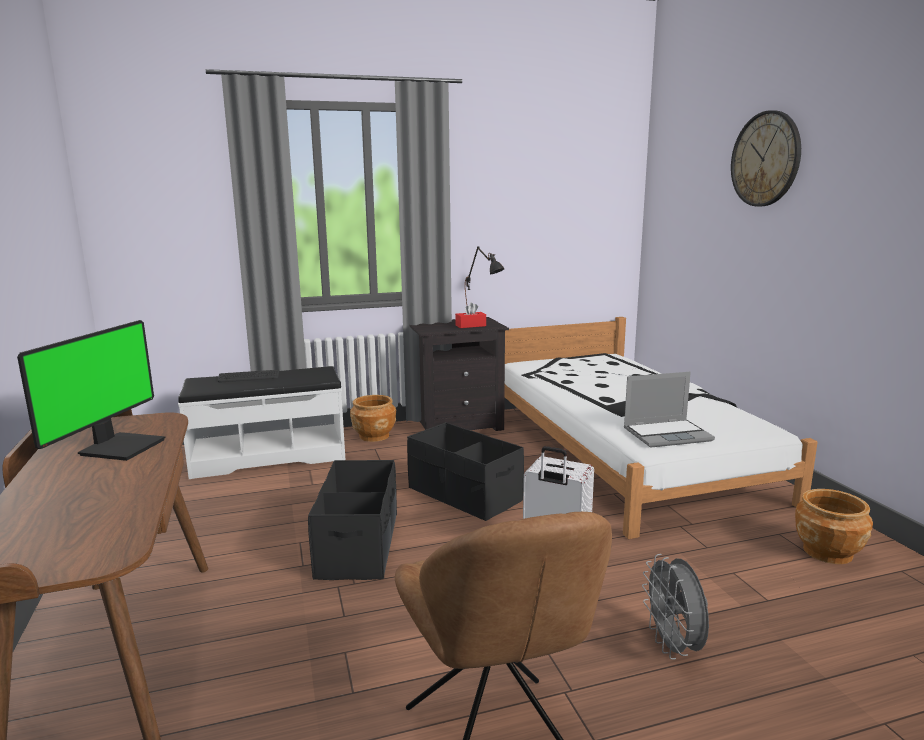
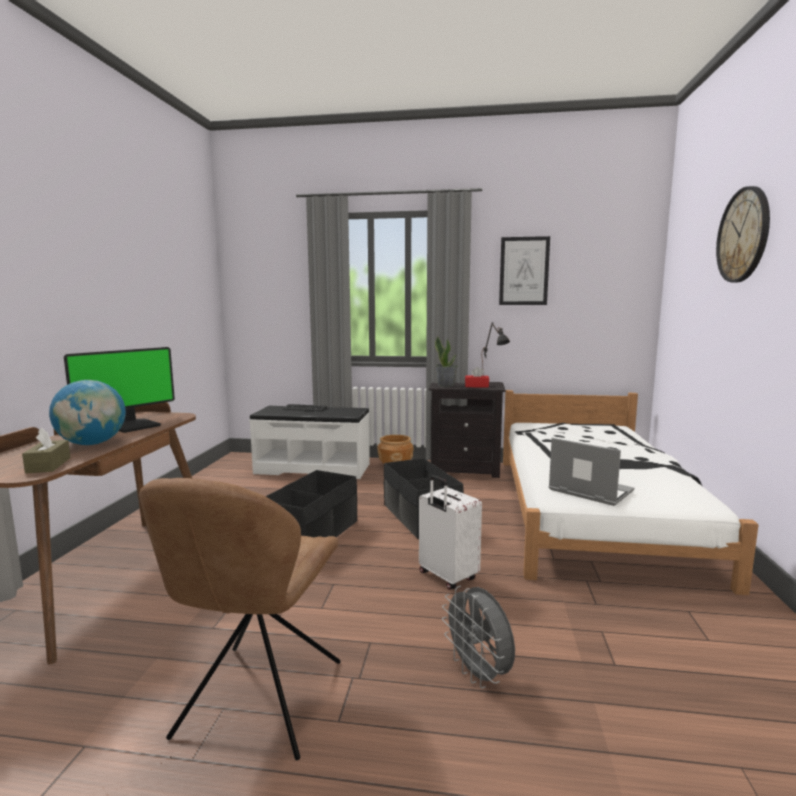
camera: 25 degrees right, 5 degrees down
laptop [624,372,715,448] -> laptop turned 150 degrees counterclockwise [549,438,634,506]
grey fan [642,554,709,660] -> grey fan turned 45 degrees counterclockwise [442,586,515,688]
brown planter [795,489,873,564] -> none
none -> brown tissue box [22,428,71,473]
none -> globe [49,380,126,445]
none -> potted plant [435,336,458,387]
none -> picture [499,236,550,305]

